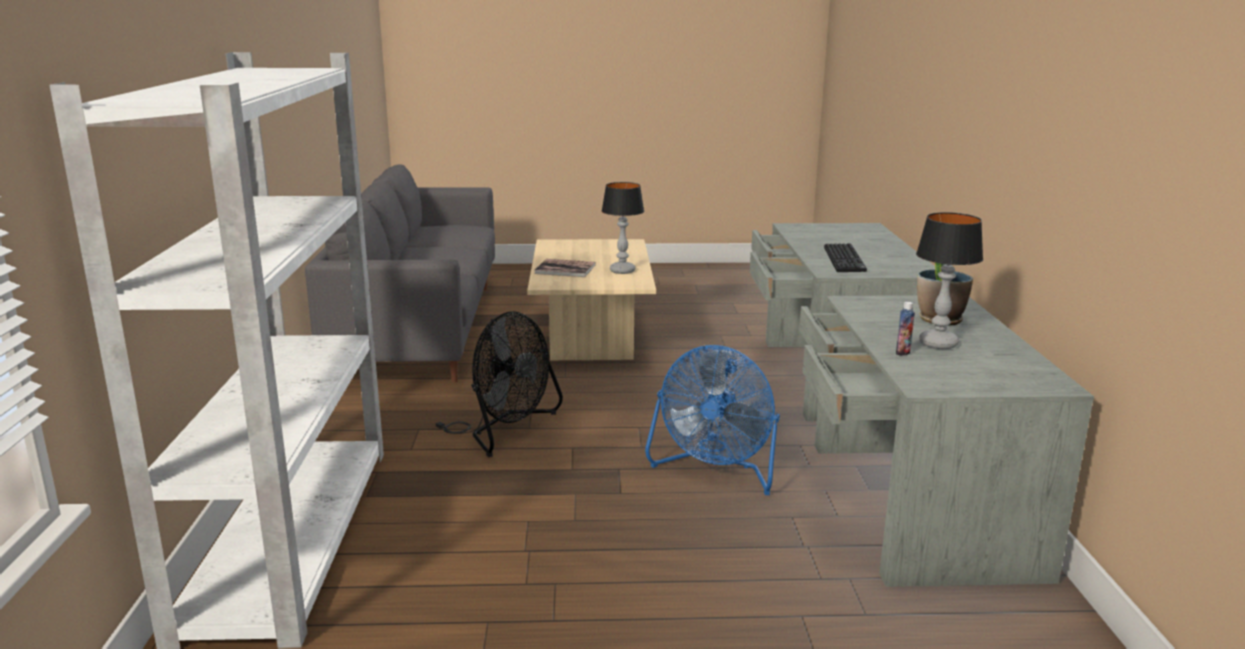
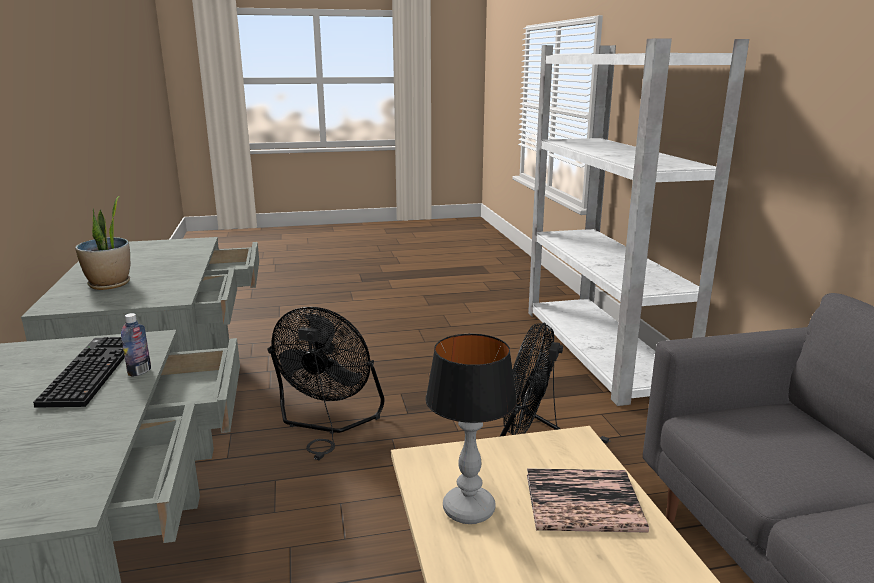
camera: 170 degrees right, 0 degrees up
blue fan [645,345,780,495] -> black fan [267,307,384,460]
bottle [896,302,915,356] -> bottle moved to [121,313,151,377]
table lamp [916,212,983,349] -> none

